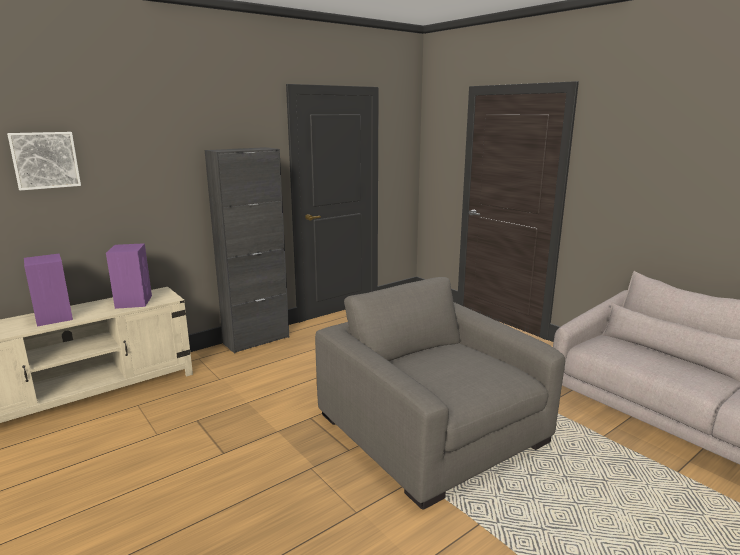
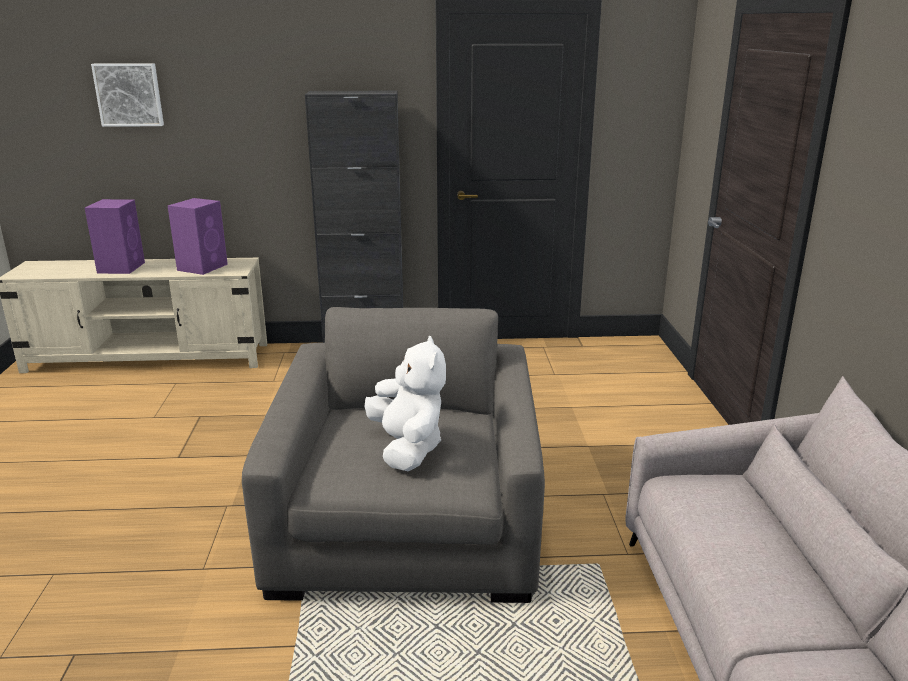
camera: 35 degrees right, 5 degrees up
none -> white plush toy [365,336,446,472]

